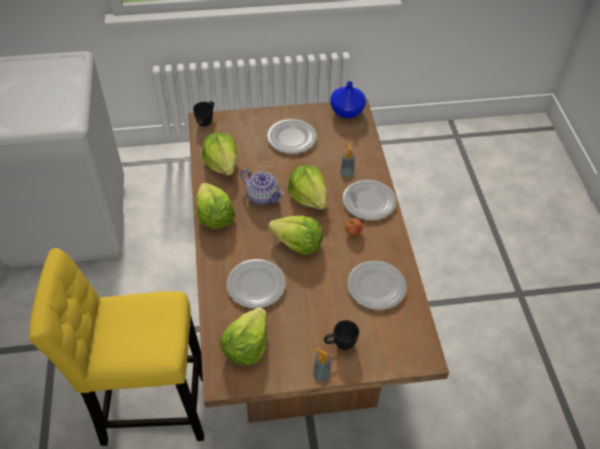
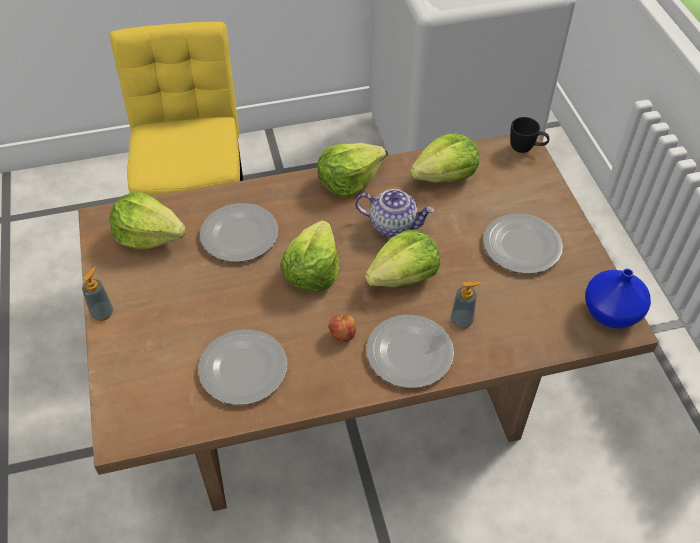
camera: 85 degrees right, 0 degrees up
teapot [240,169,284,205] -> teapot turned 105 degrees counterclockwise [355,189,434,237]
black mug [324,320,359,350] -> none

